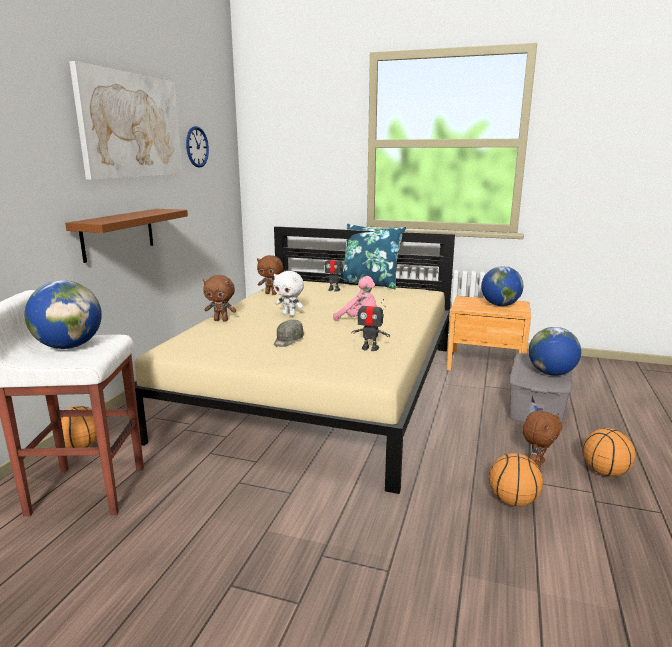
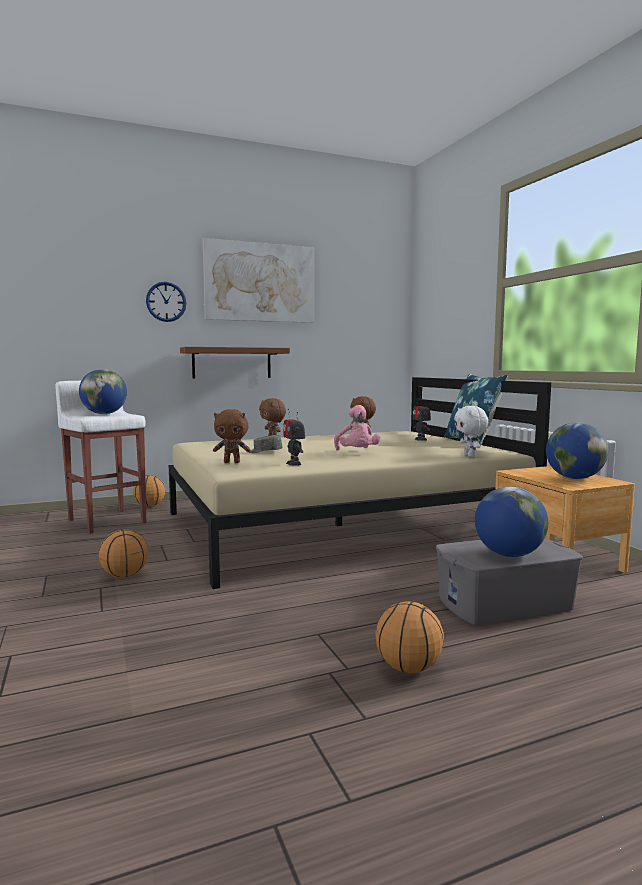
camera: 50 degrees right, 10 degrees down
wall clock [186,126,209,168] -> wall clock moved to [146,282,186,322]
white plush toy [273,271,304,316] -> white plush toy moved to [454,406,488,457]
basketball [489,453,543,507] -> basketball moved to [99,529,148,577]
brown plush toy [522,411,562,467] -> brown plush toy moved to [213,409,250,463]

